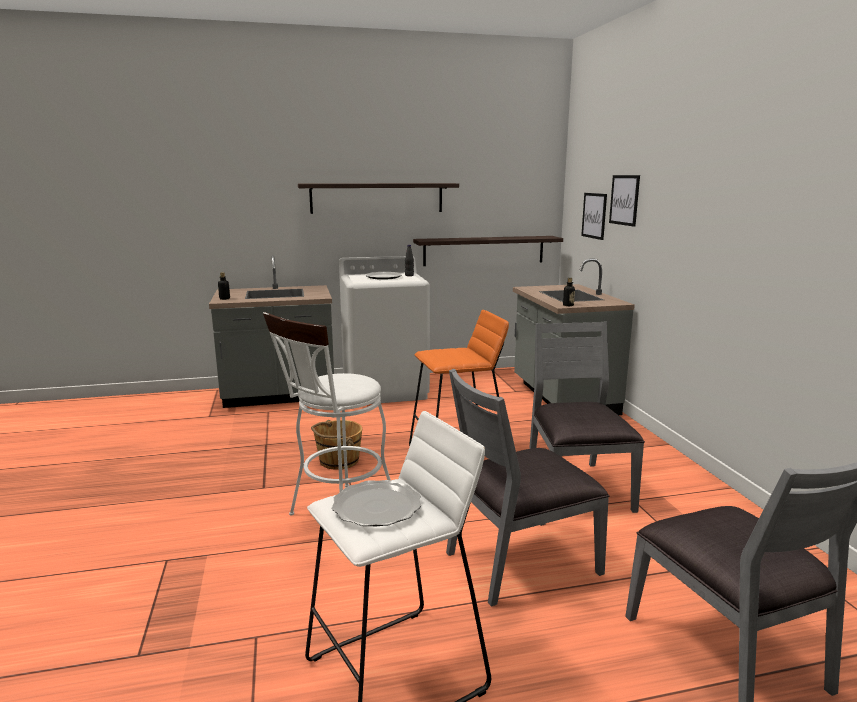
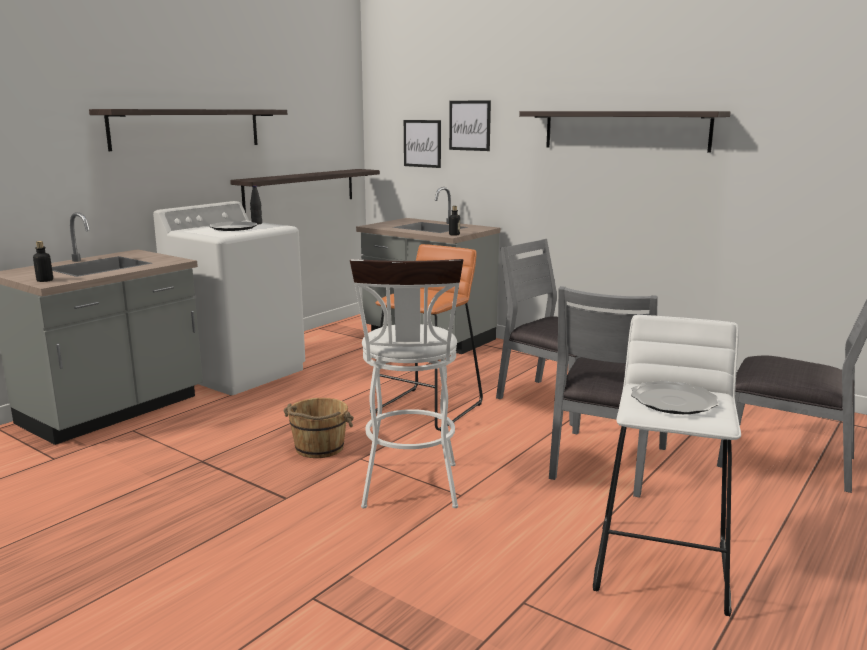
camera: 40 degrees left, 0 degrees up
none -> shelf [519,111,731,152]

